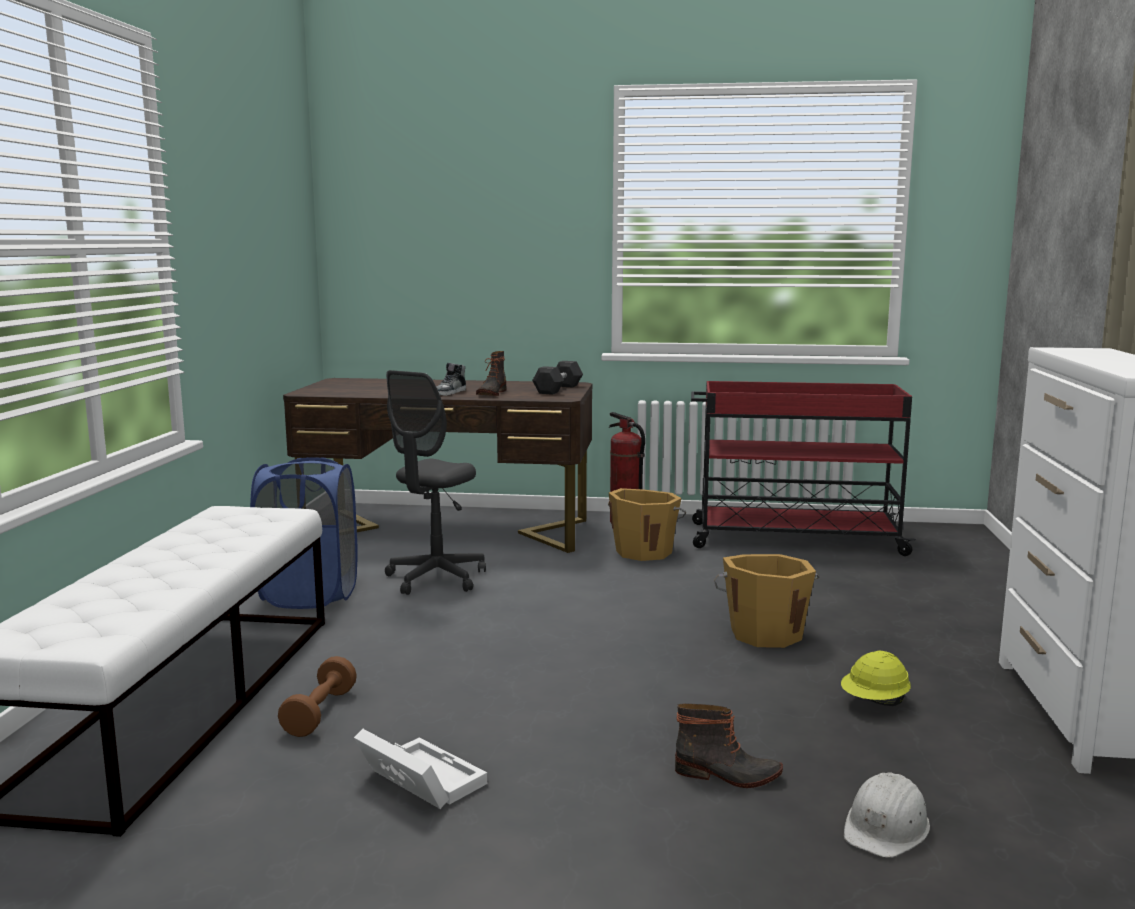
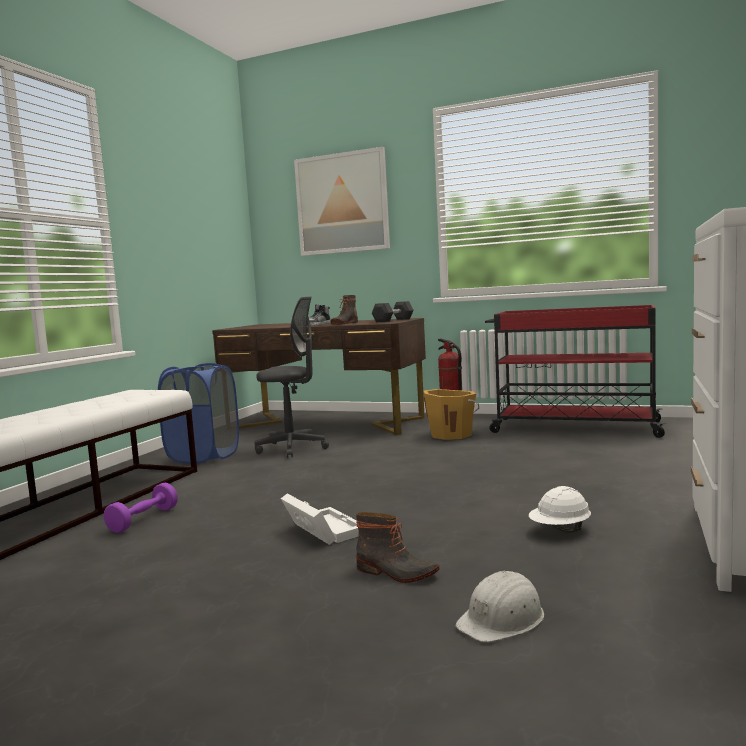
camera: 15 degrees right, 5 degrees down
brown dumbbell [278,656,357,737] -> purple dumbbell [104,483,178,533]
white storage box [354,729,487,809] -> white storage box moved to [281,493,359,545]
grey office chair [385,370,486,595] -> grey office chair turned 120 degrees counterclockwise [255,297,329,458]
orange bucket [714,554,819,648] -> none
yellow hard hat [841,651,911,706] -> white hard hat [529,486,591,533]
none -> picture [294,147,390,256]

